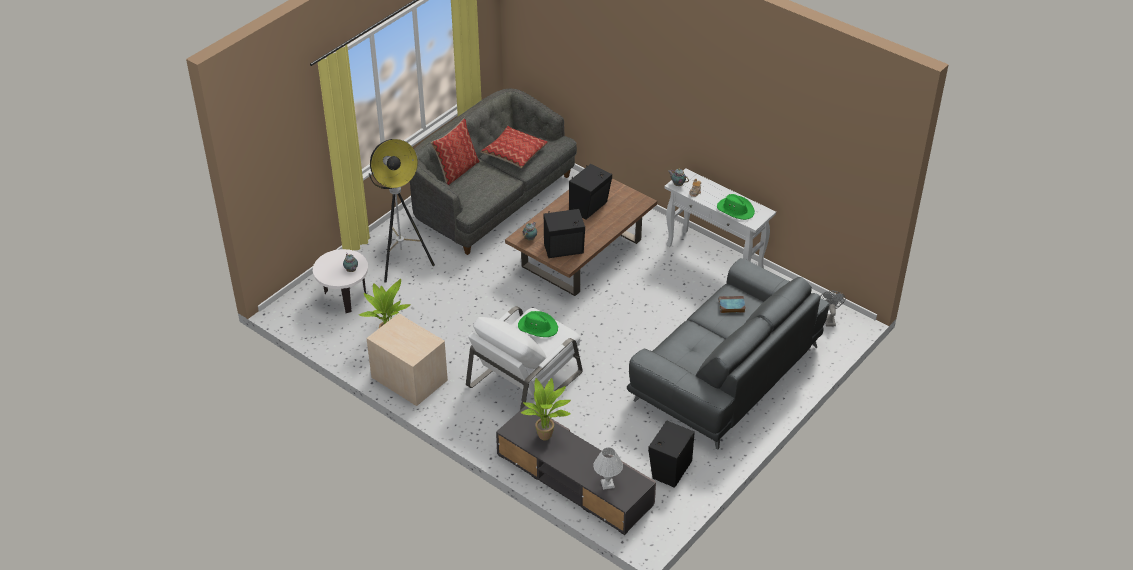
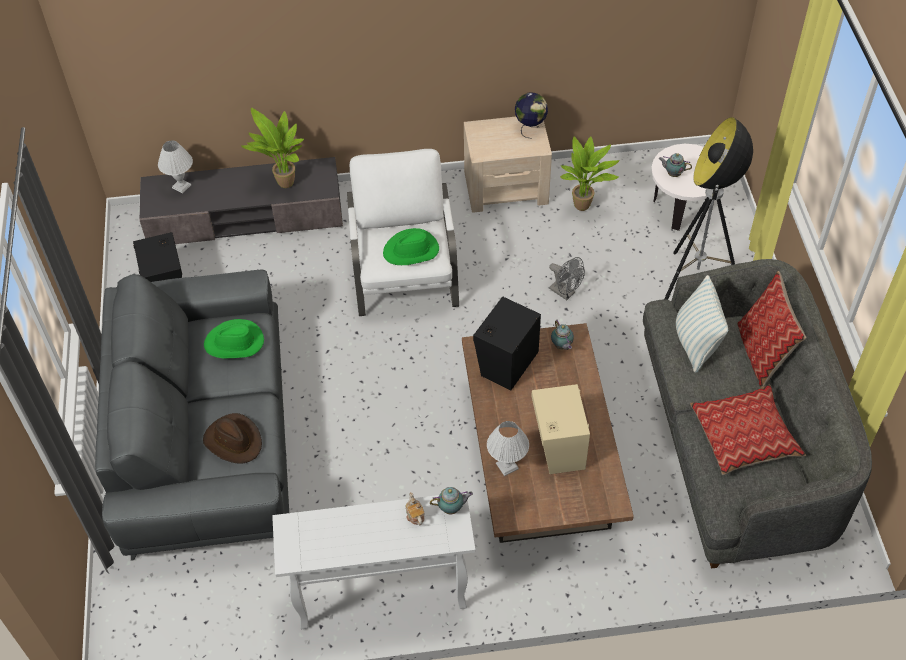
camera: 135 degrees right, 10 degrees up
black speaker [569,164,612,220] -> beige speaker [532,384,590,474]
green hat [717,194,755,220] -> green hat moved to [204,319,264,359]
book [719,296,746,313] -> brown hat [203,413,262,464]
grey fan [820,290,845,327] -> grey fan moved to [549,257,585,300]
none -> white table lamp [487,421,529,476]
none -> globe [515,93,548,139]
none -> pillow [676,275,728,373]

